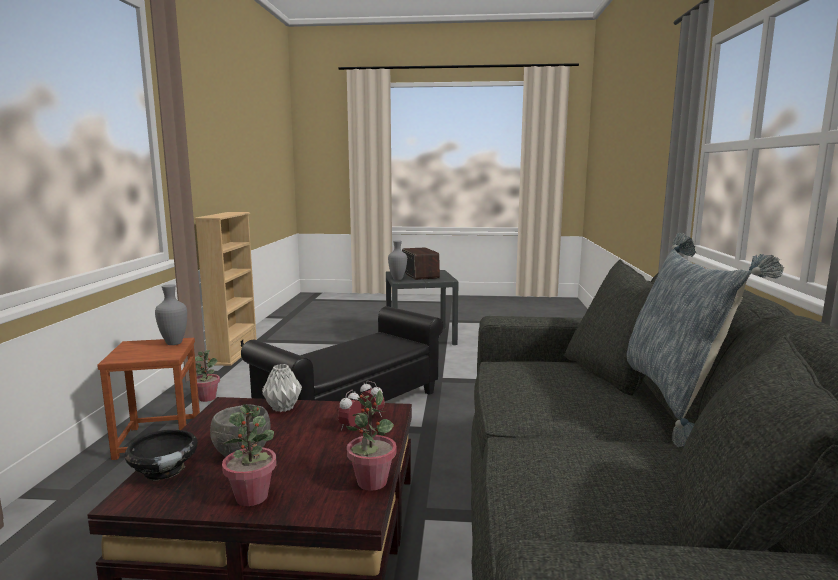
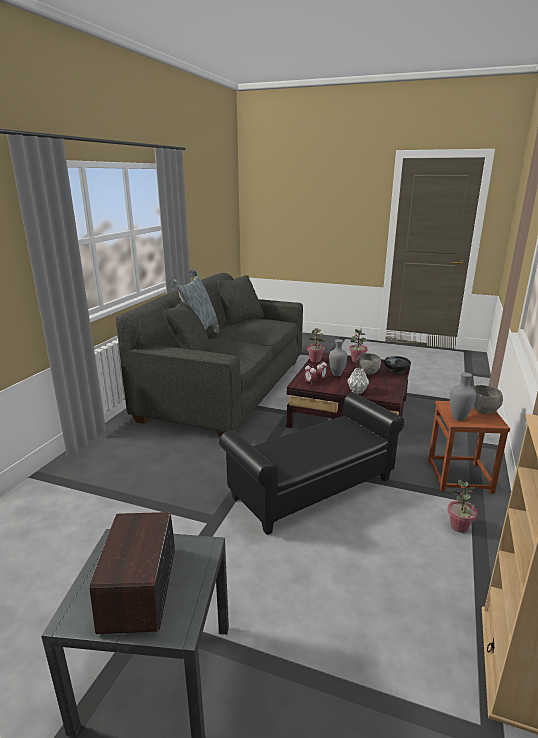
camera: 165 degrees left, 10 degrees up
grey vase [388,240,407,280] -> grey vase moved to [329,339,347,376]
none -> grey bowl [472,385,503,414]

